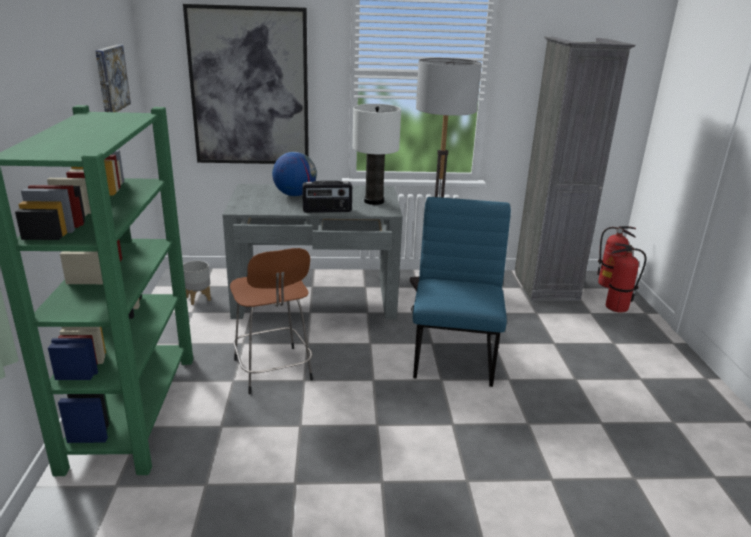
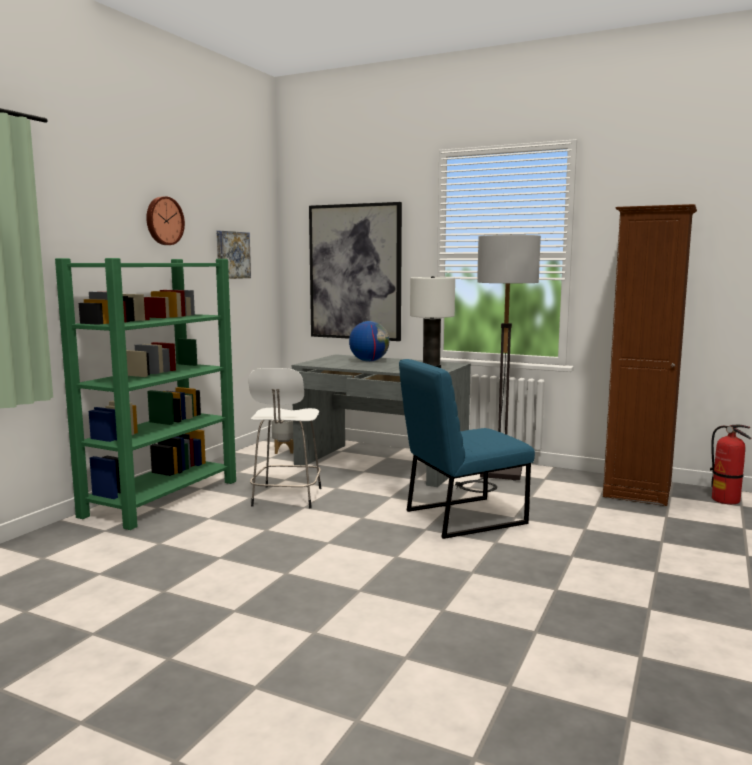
camera: 30 degrees right, 15 degrees down
brown stool [230,248,313,395] -> white stool [248,368,321,508]
radio [302,180,352,213] -> none
blue chair [413,197,511,387] -> blue chair turned 150 degrees counterclockwise [399,359,535,539]
grey cabinet [515,36,636,301] -> brown cabinet [603,204,697,506]
fire extinguisher [606,243,646,313] -> none
none -> wall clock [146,196,185,245]

